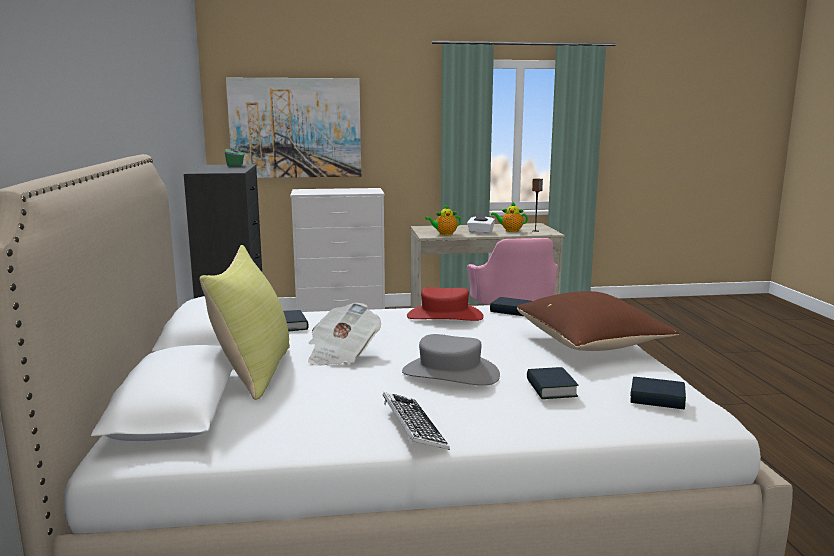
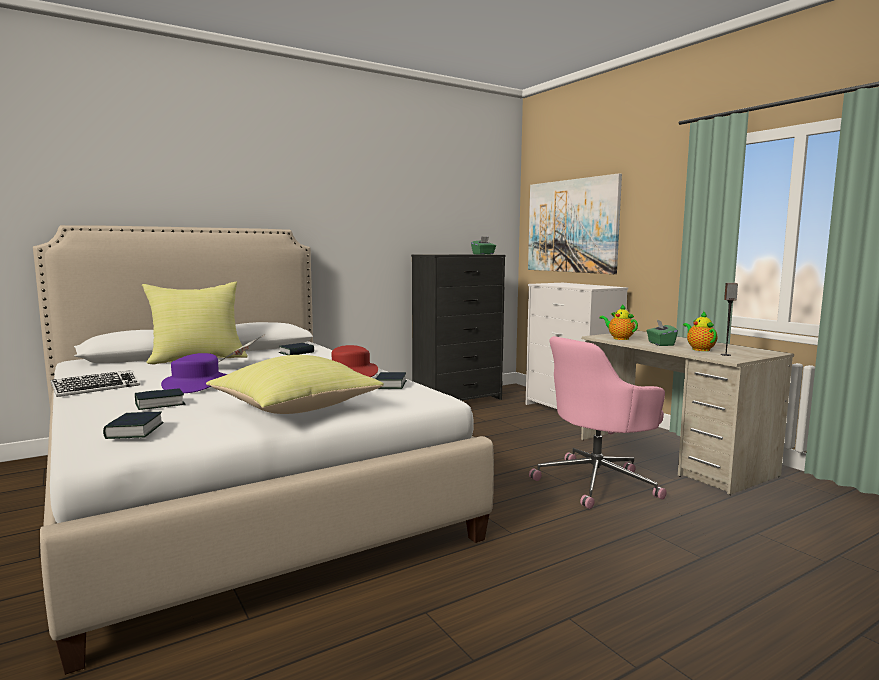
camera: 65 degrees right, 5 degrees down
grey hat [402,334,500,386] -> purple hat [161,353,227,393]
white tissue box [467,213,495,234] -> green tissue box [646,320,678,346]
brown pillow [517,291,679,351] -> yellow pillow [206,355,384,414]

